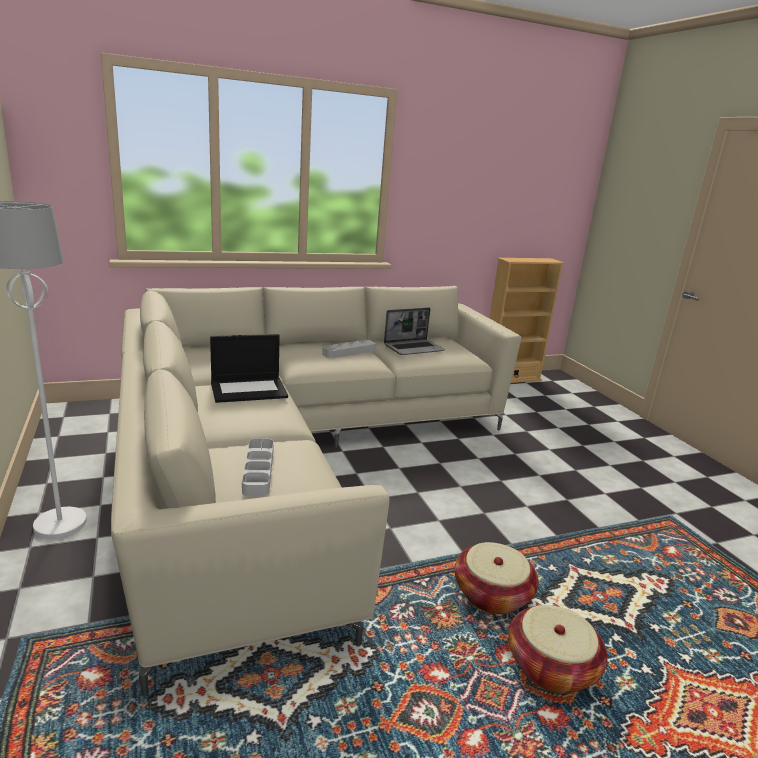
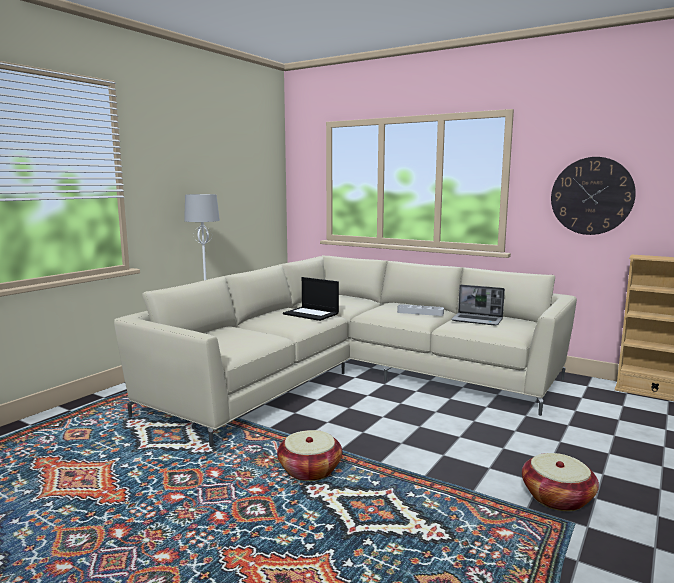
camera: 55 degrees right, 10 degrees down
grey tray [242,439,274,496] -> none
basket [508,605,607,694] -> basket moved to [522,453,599,511]
none -> wall clock [551,157,636,235]

